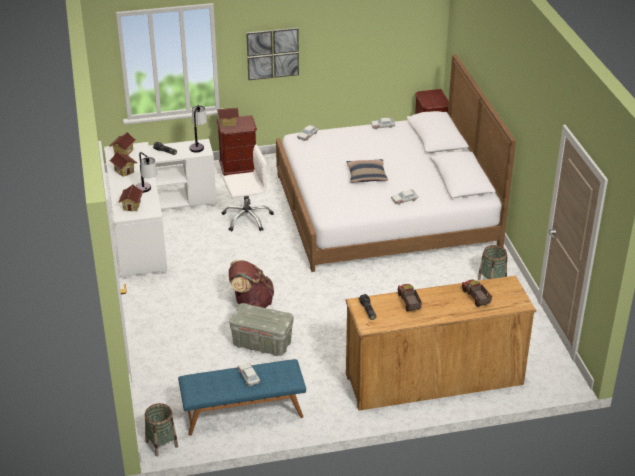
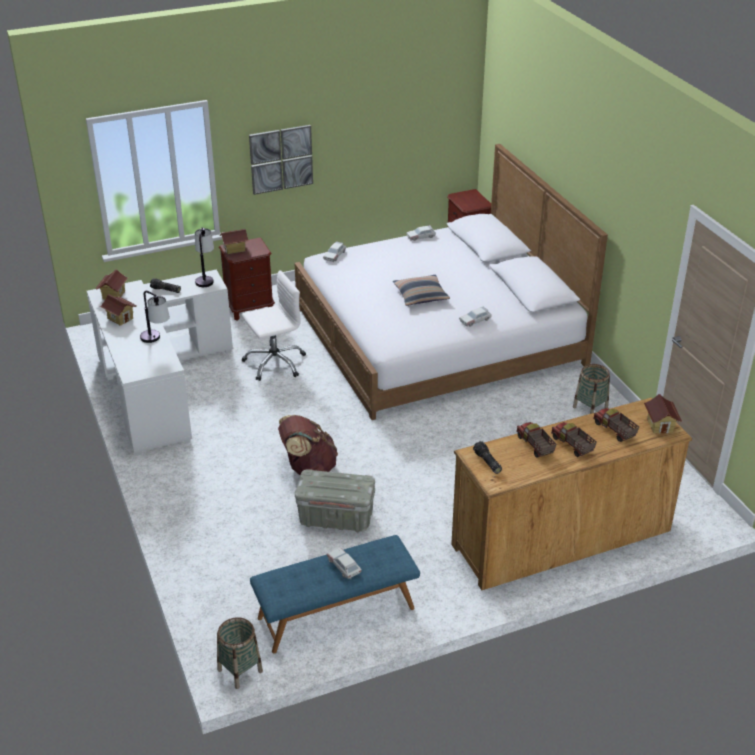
camera: 10 degrees left, 0 degrees up
toy house [119,184,143,212] -> toy house moved to [644,394,682,434]
none -> toy truck [551,422,597,457]

